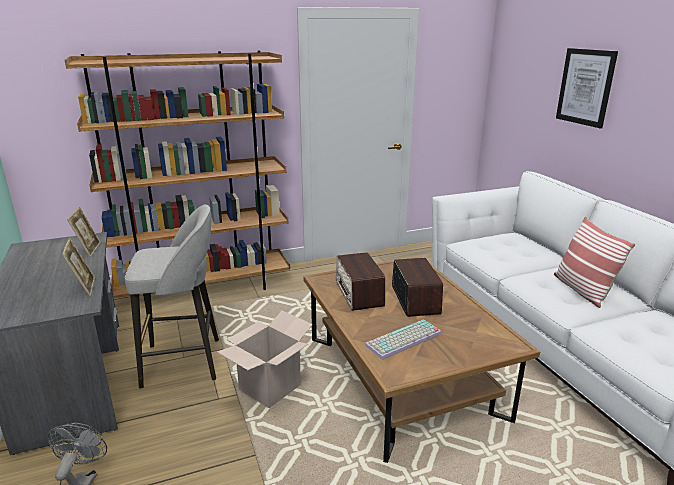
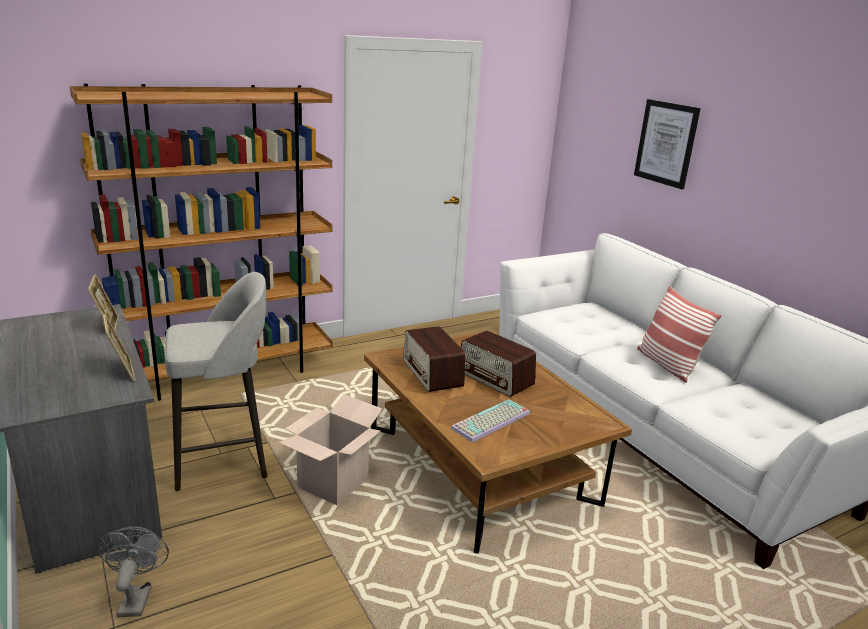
camera: 10 degrees left, 0 degrees up
radio [392,258,443,317] -> radio turned 150 degrees clockwise [461,330,536,397]

